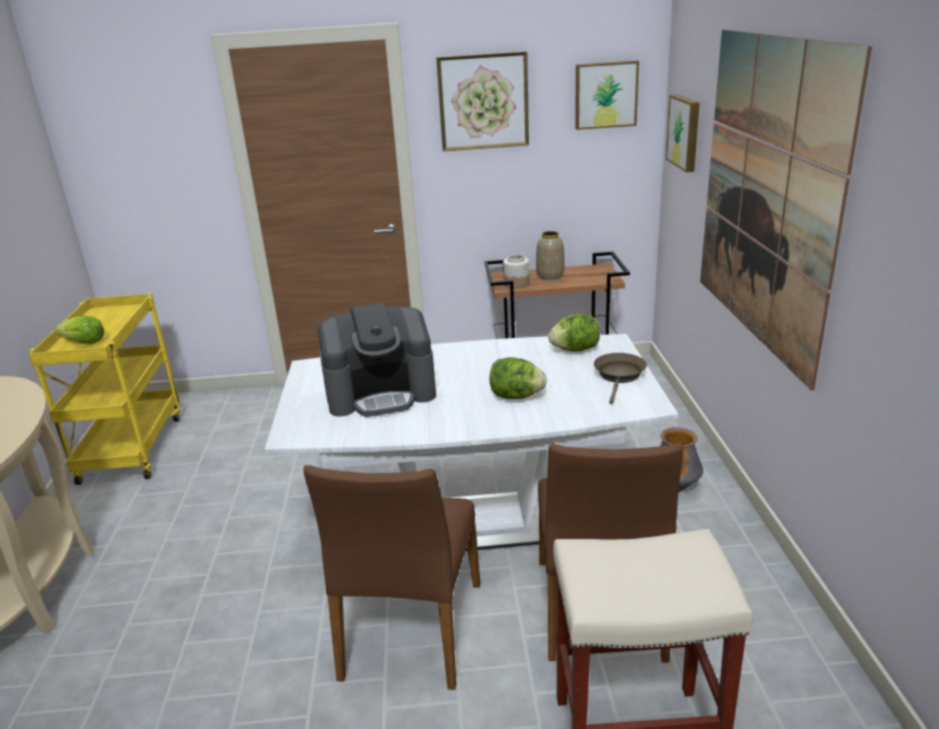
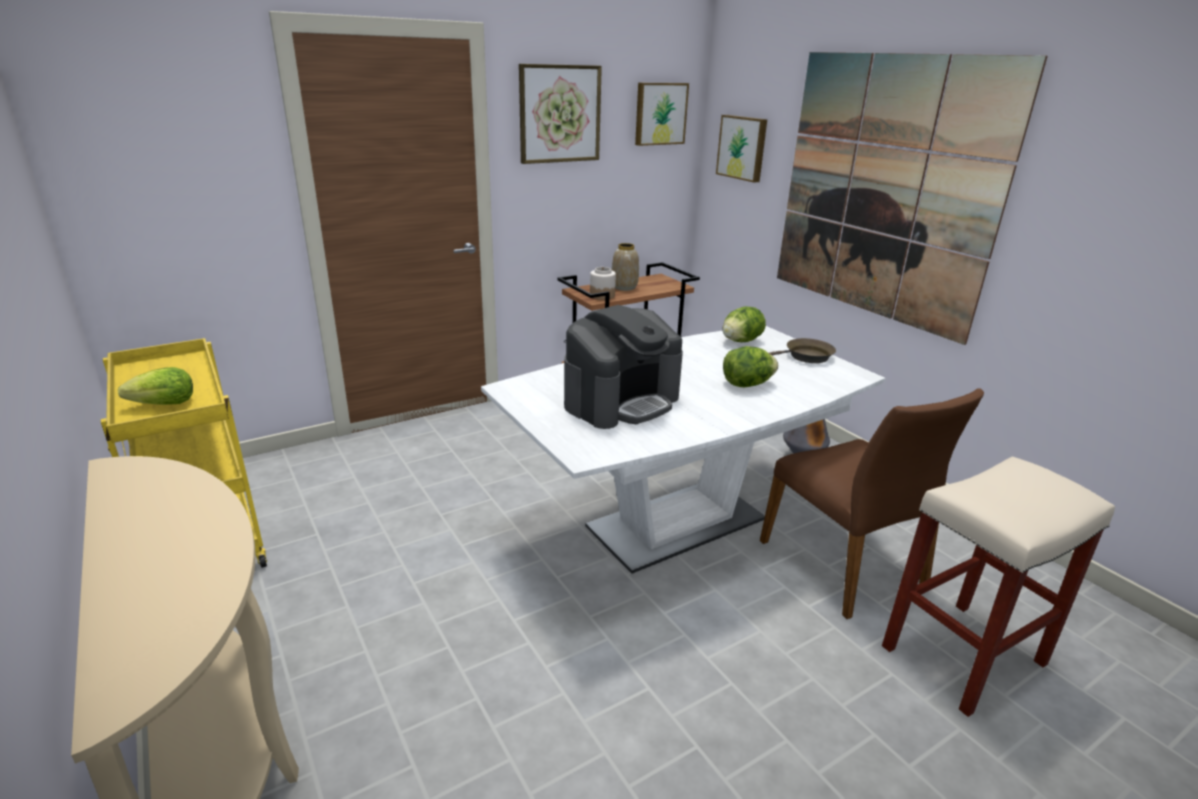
camera: 30 degrees left, 0 degrees up
brown chair [303,465,480,690] -> none
brown frying pan [594,353,647,404] -> brown frying pan turned 90 degrees clockwise [769,338,836,363]

